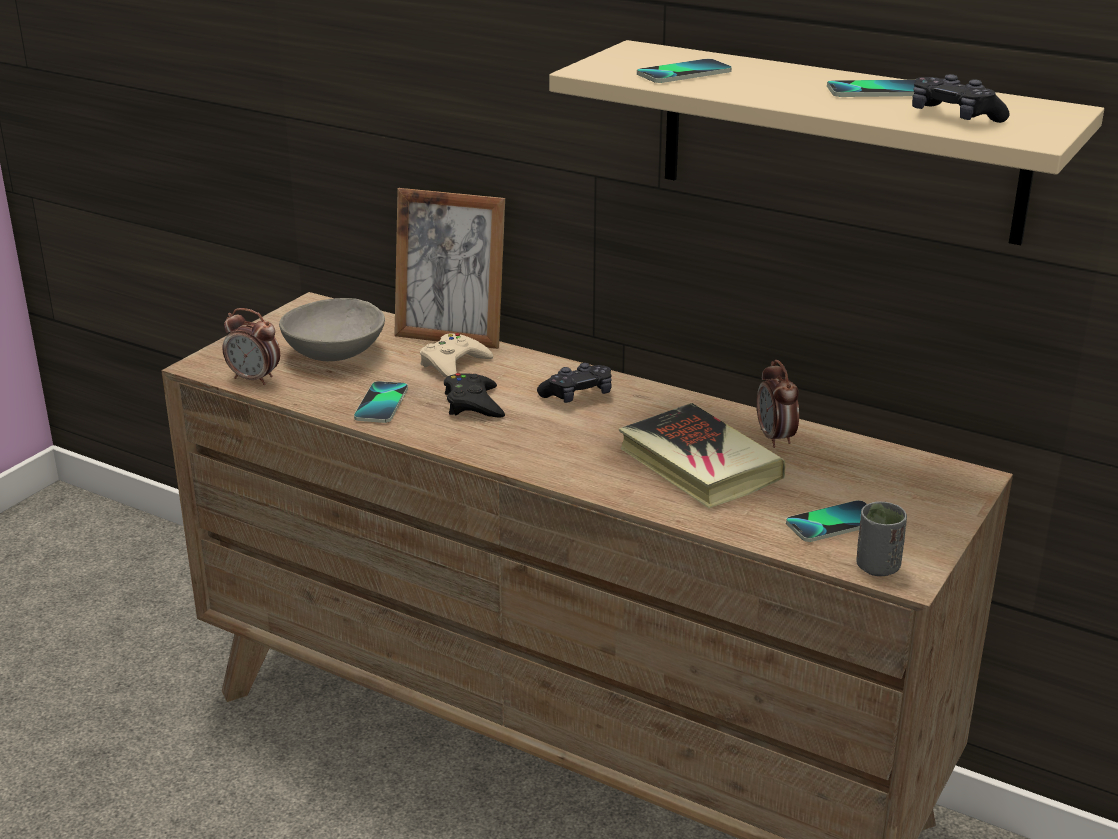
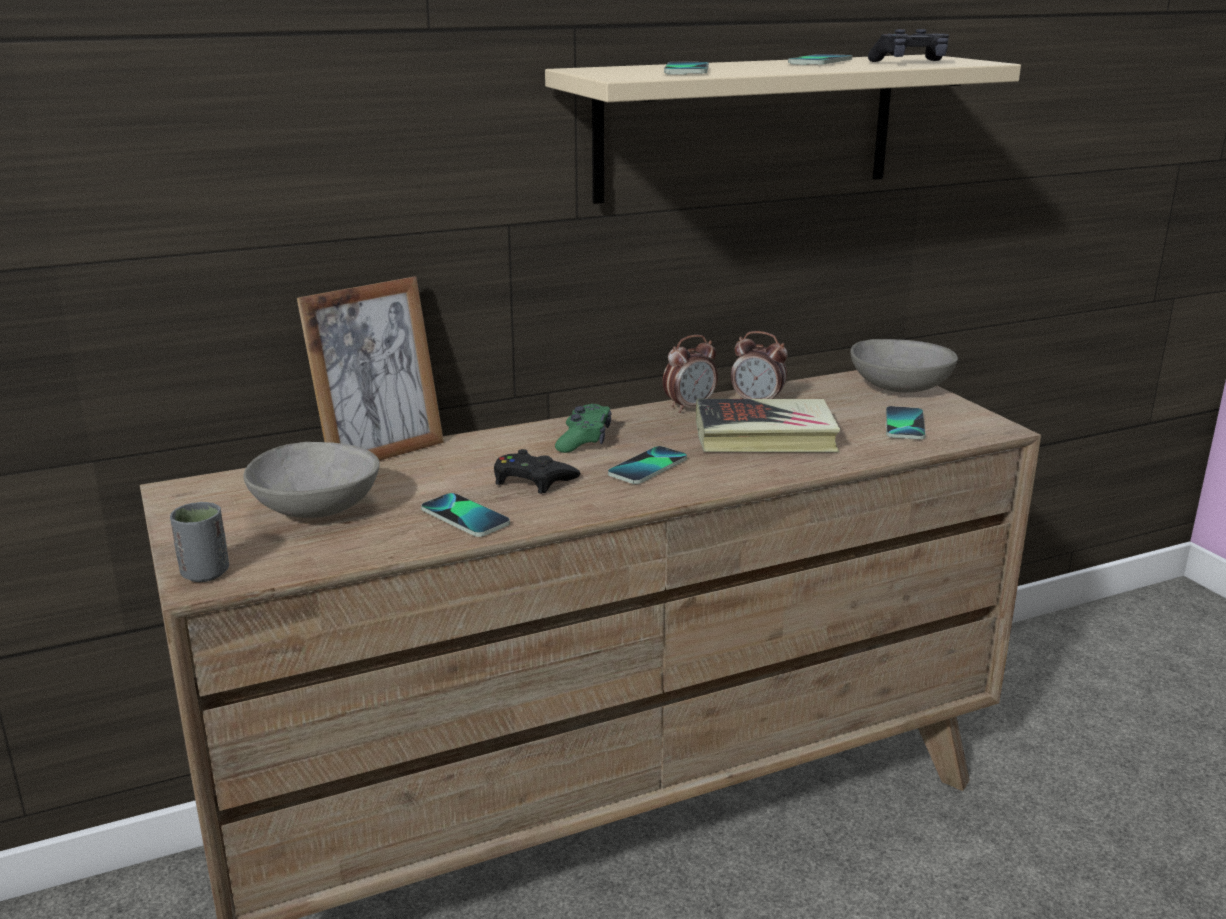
camera: 55 degrees left, 5 degrees down
alarm clock [222,308,280,385] -> alarm clock moved to [663,335,718,413]
beige game controller [420,333,493,378] -> none
black game controller [537,363,612,403] -> green game controller [555,404,612,453]
grey cup [856,502,907,576] -> grey cup moved to [170,502,229,582]
none -> phone [608,446,687,484]
none -> grey bowl [851,339,958,393]

